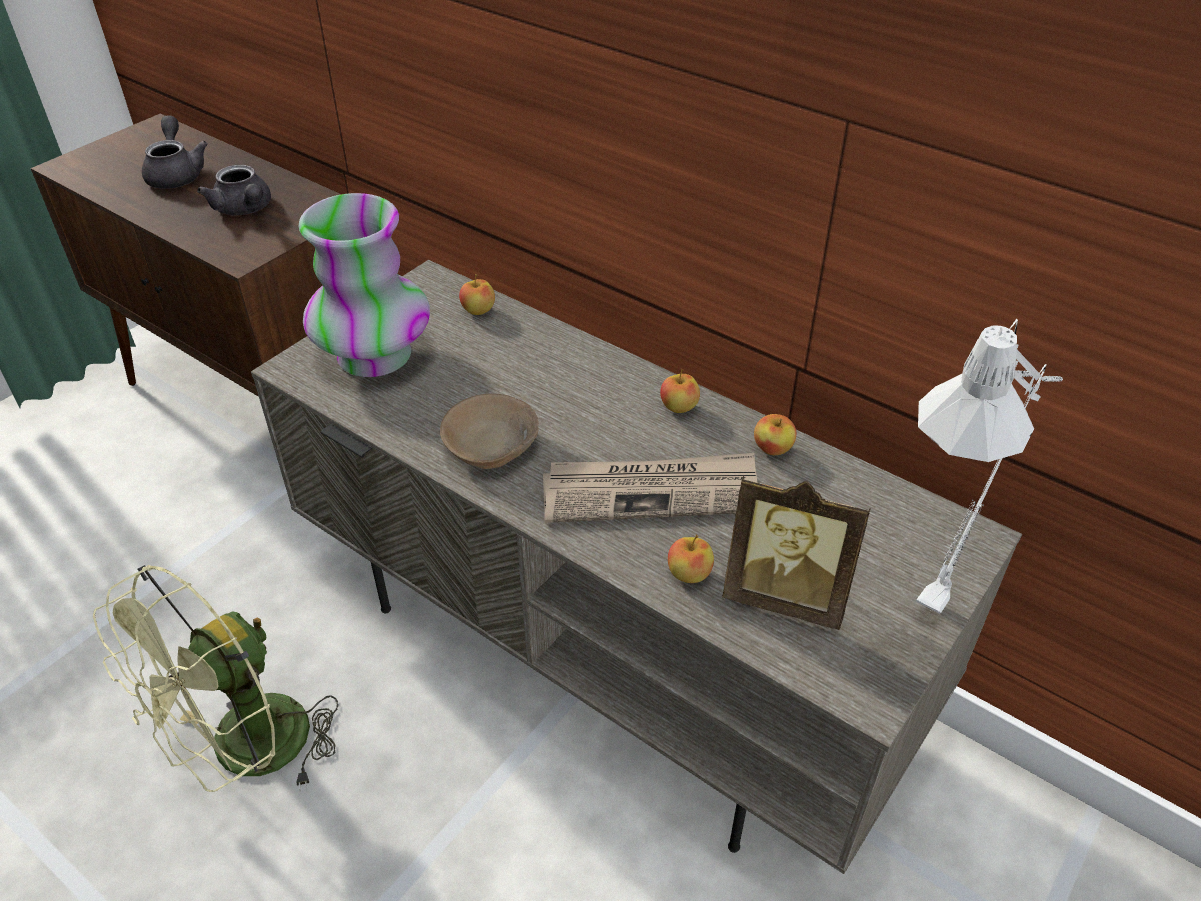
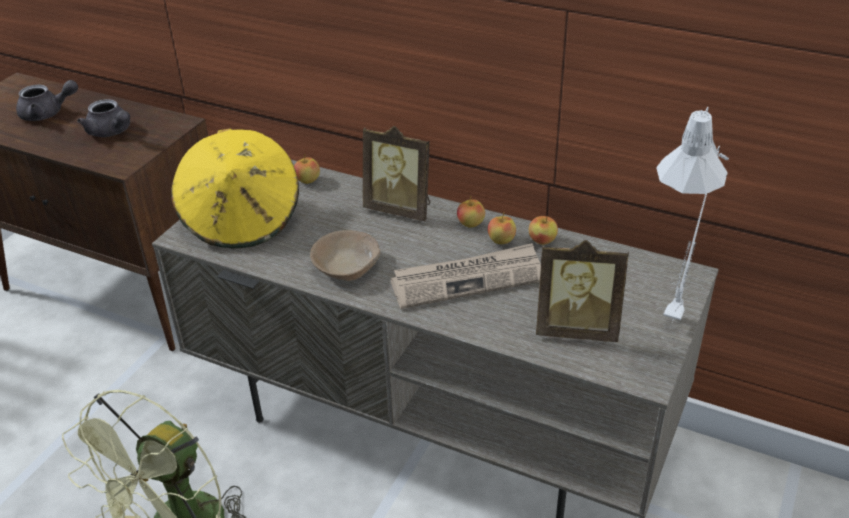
camera: 10 degrees left, 5 degrees down
grey teapot [142,115,208,189] -> grey teapot turned 105 degrees clockwise [16,80,78,121]
vase [298,193,430,377] -> yellow hat [171,129,299,249]
apple [668,534,714,583] -> apple moved to [488,212,516,244]
none -> picture frame [363,126,430,221]

